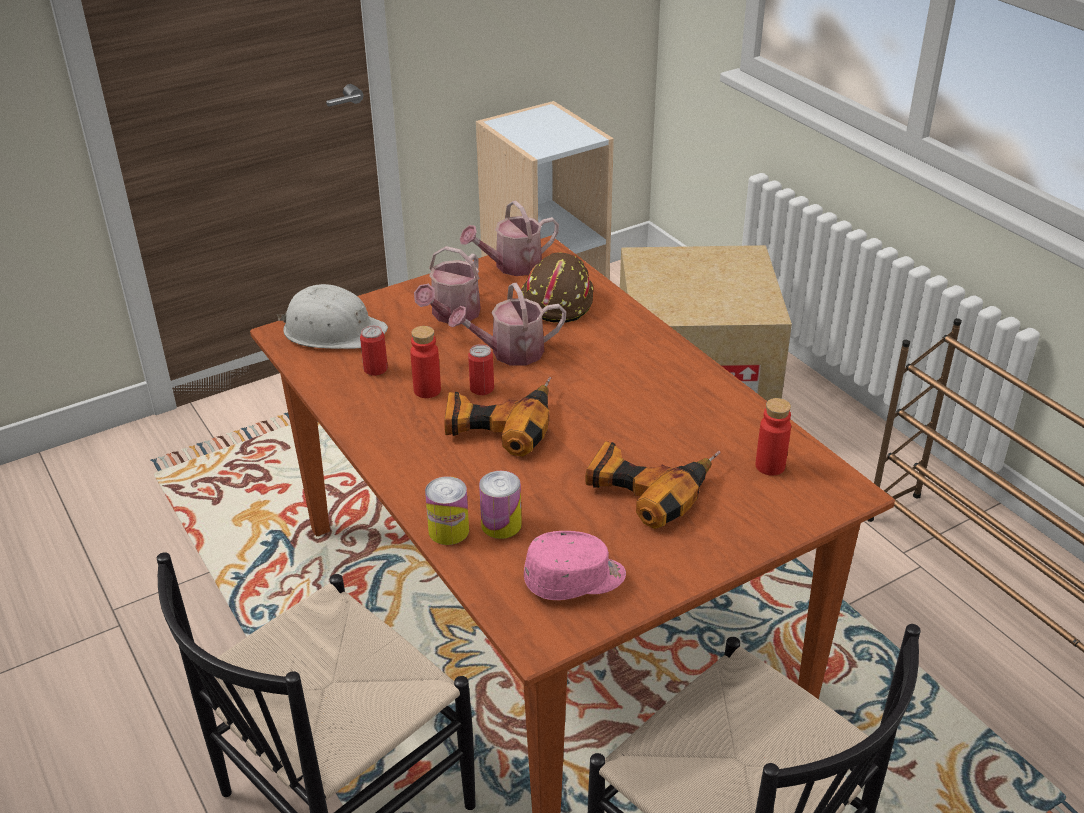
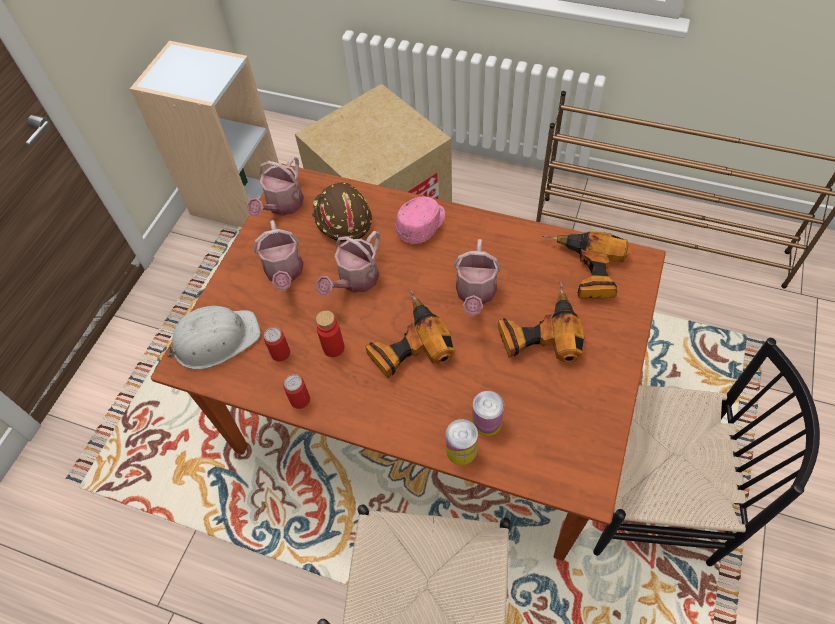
camera: 35 degrees left, 20 degrees up
can [468,344,494,395] -> can moved to [283,374,310,409]
pink cap [524,531,626,600] -> pink cap moved to [396,197,445,244]
red bottle [755,398,791,475] -> power drill [542,231,630,298]
none -> watering can [453,239,501,316]

